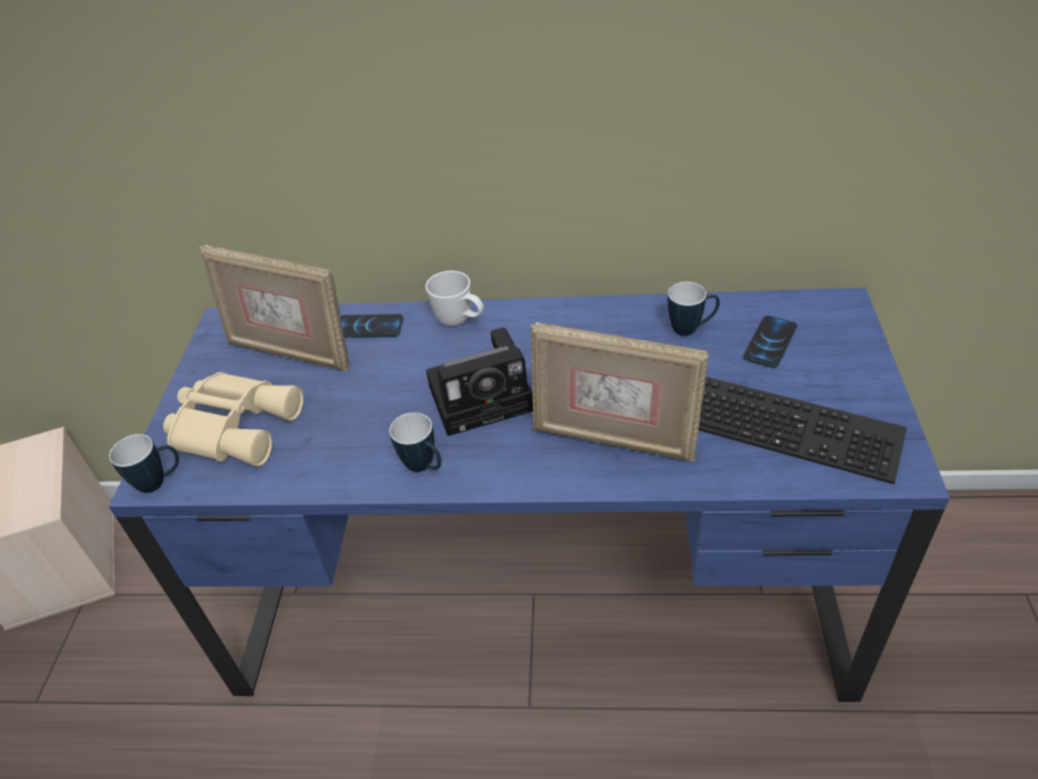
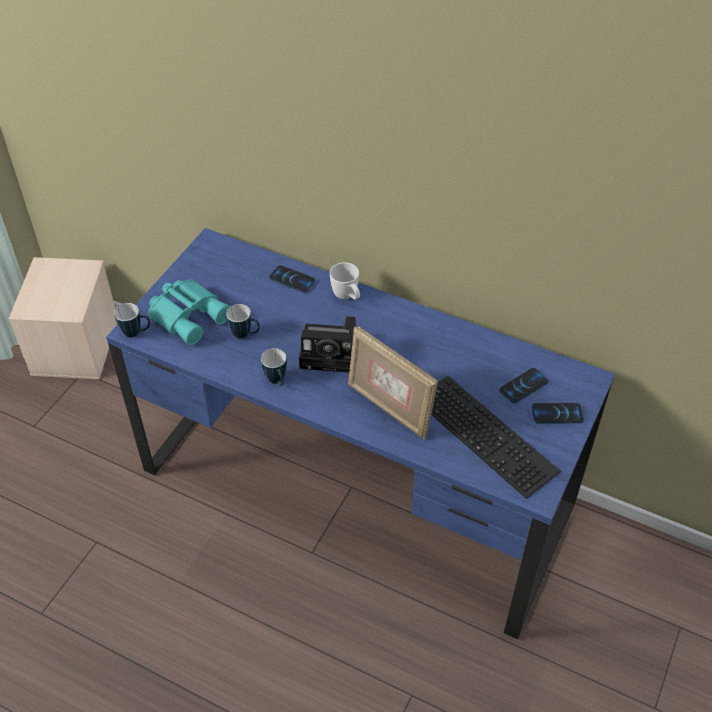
camera: 20 degrees right, 5 degrees up
beige binoculars [163,372,304,467] -> turquoise binoculars [148,279,231,345]
picture frame [199,245,350,372] -> none
mug [668,282,720,336] -> mug moved to [226,304,260,339]
none -> phone [532,403,584,424]

